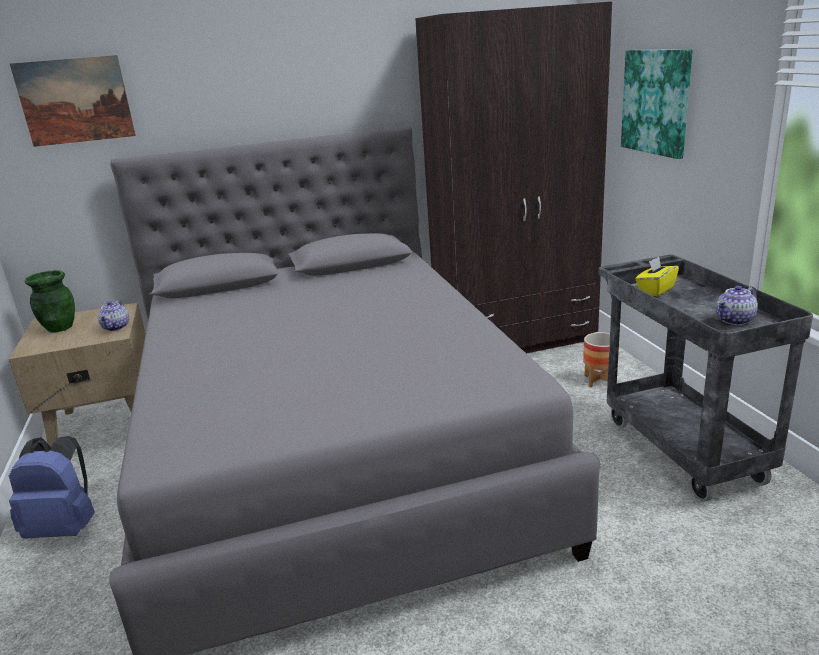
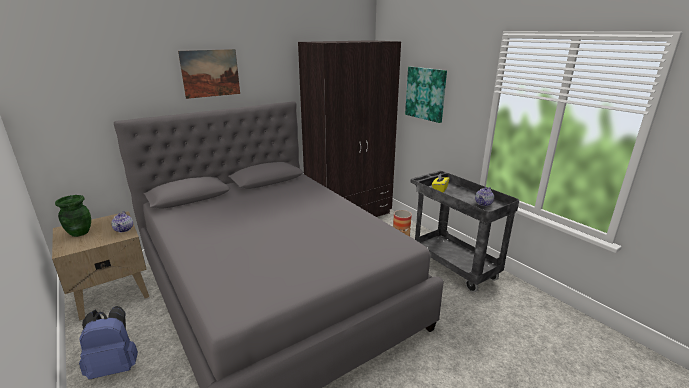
camera: 20 degrees left, 0 degrees up
picture [10,55,136,147] -> picture moved to [178,49,240,99]

